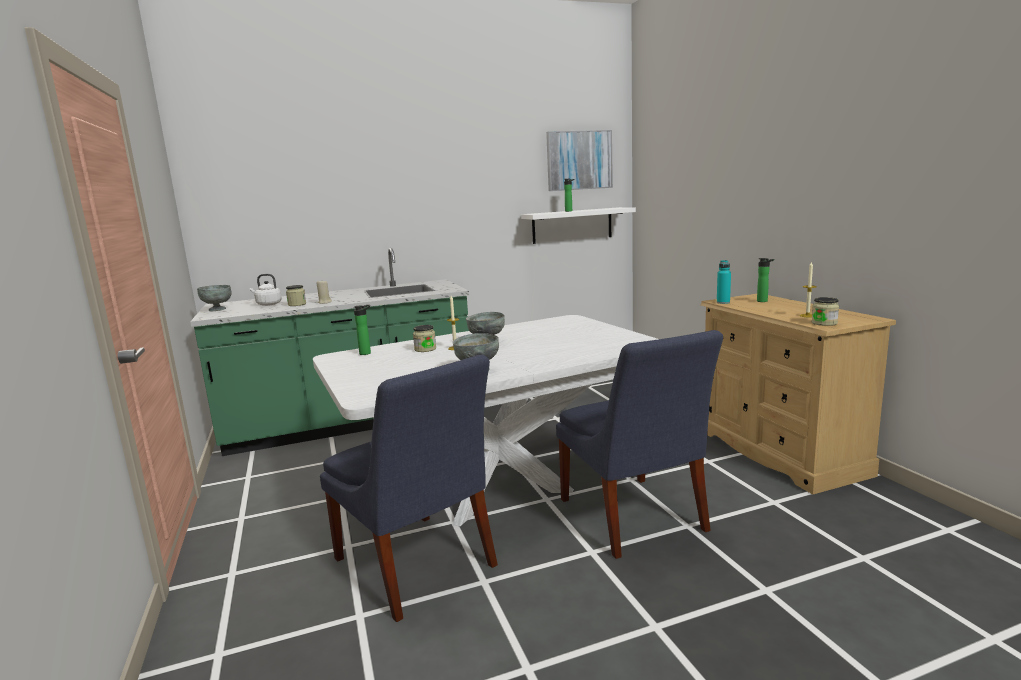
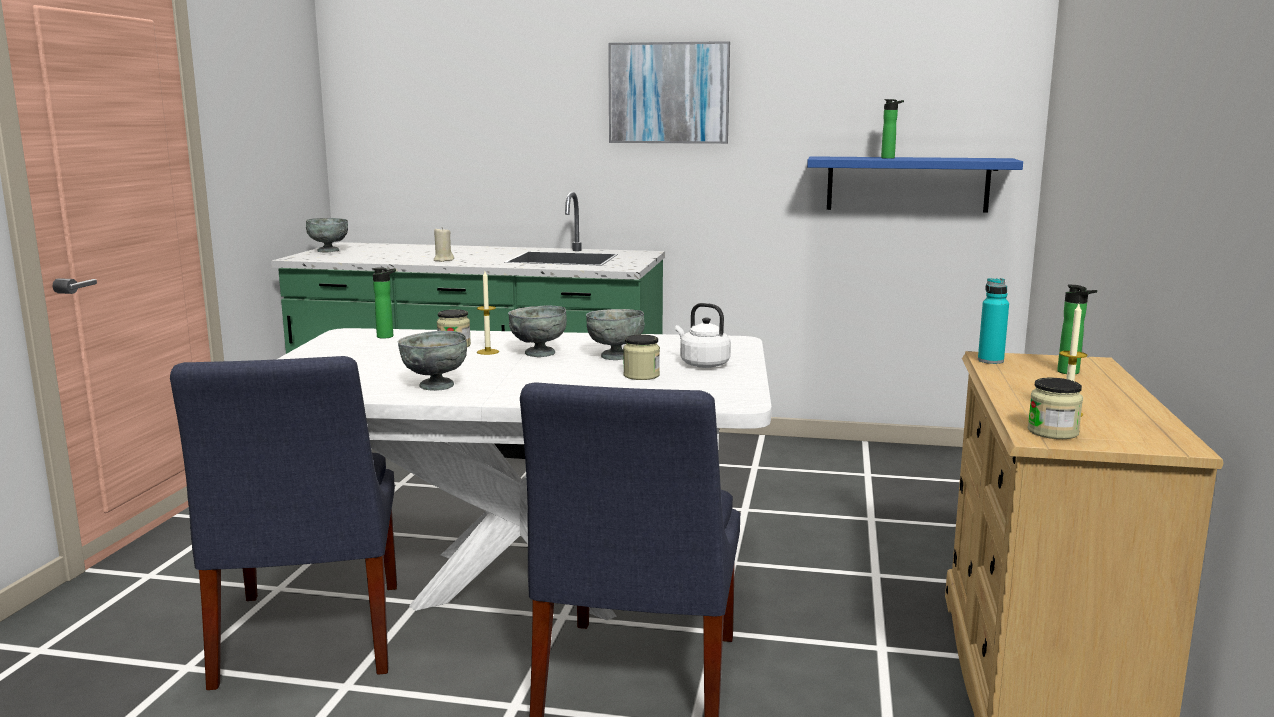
camera: 30 degrees right, 0 degrees up
white kettle [250,274,282,306] -> white kettle moved to [675,303,731,368]
jar [286,285,306,306] -> jar moved to [623,334,660,380]
white shelf [521,207,636,244] -> blue shelf [807,156,1023,213]
picture [546,130,613,191] -> picture moved to [608,41,730,144]
none -> grey bowl [586,309,645,360]

